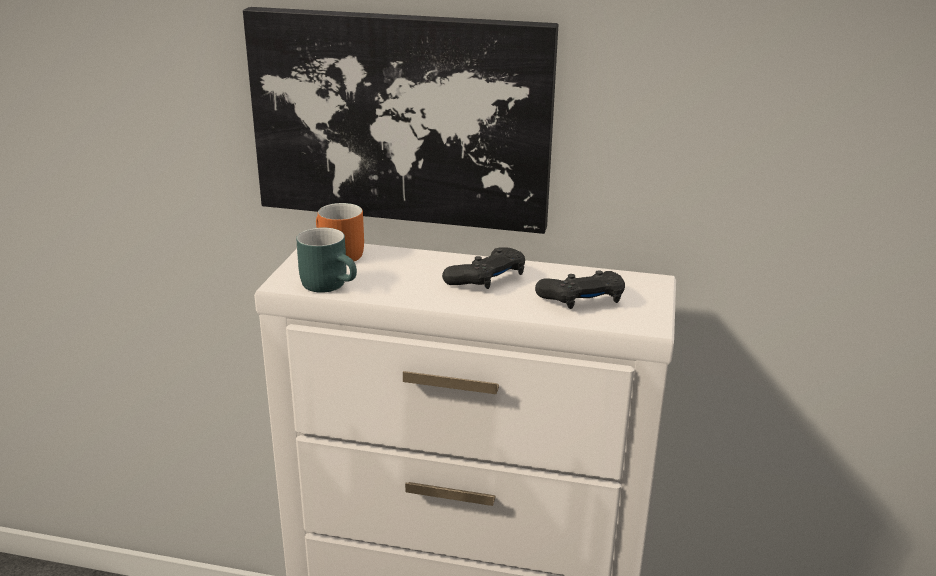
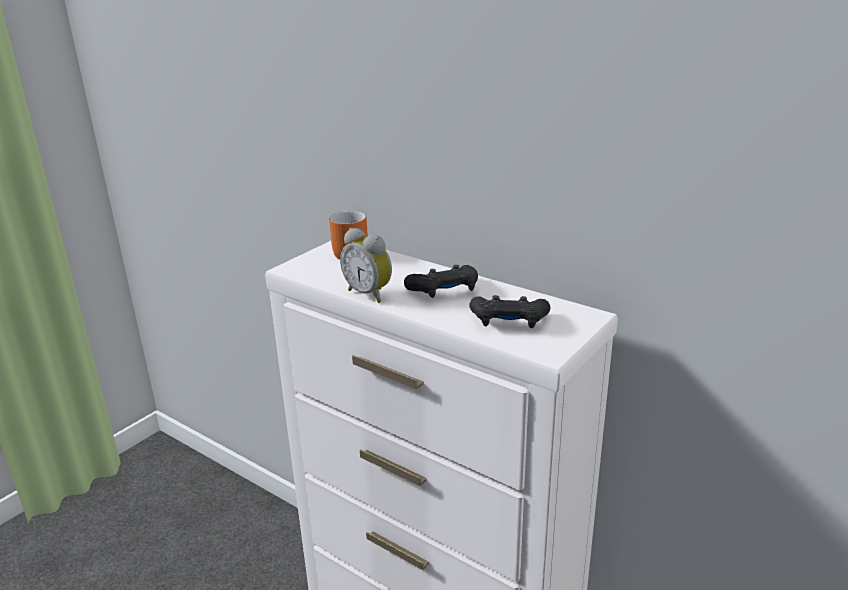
camera: 25 degrees right, 0 degrees up
picture [243,7,558,234] -> none
turquoise mug [296,228,357,293] -> none
none -> alarm clock [340,228,392,303]

